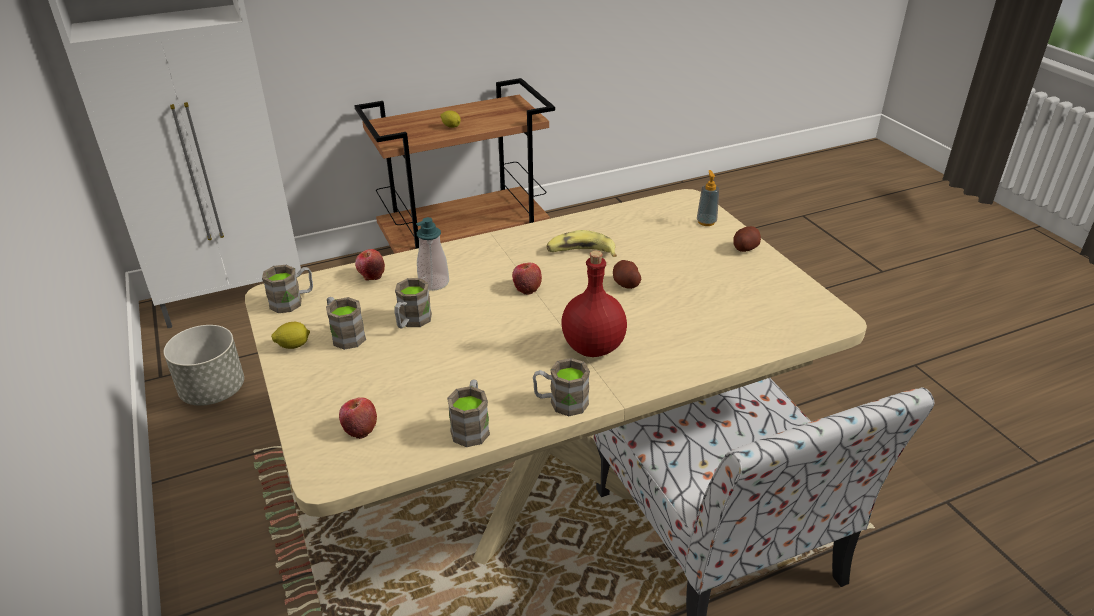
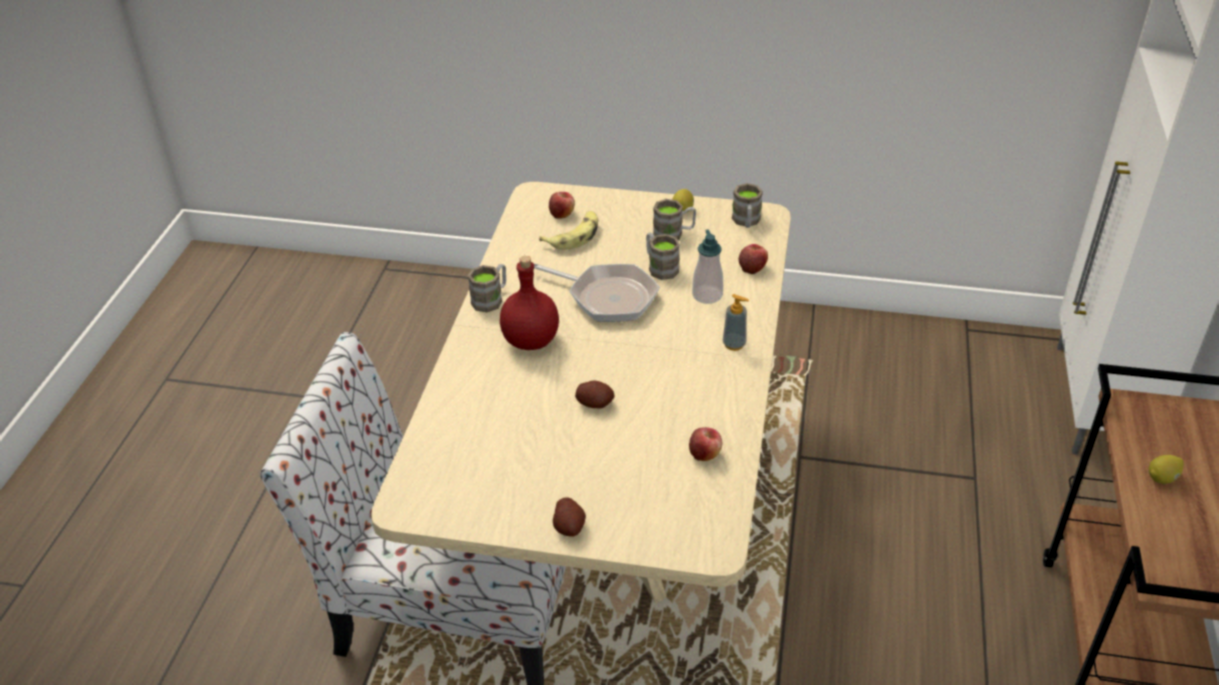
camera: 125 degrees right, 5 degrees up
grey planter [164,325,244,406] -> none
brown mug [447,380,490,447] -> none
apple [512,263,542,295] -> apple moved to [689,427,723,461]
banana [547,230,617,257] -> banana moved to [539,211,598,249]
soap dispenser [697,170,719,226] -> soap dispenser moved to [723,294,749,351]
none -> frying pan [533,263,660,322]

